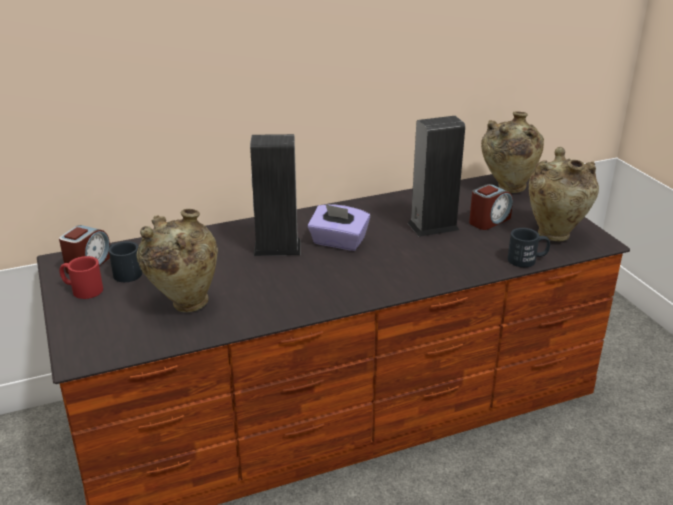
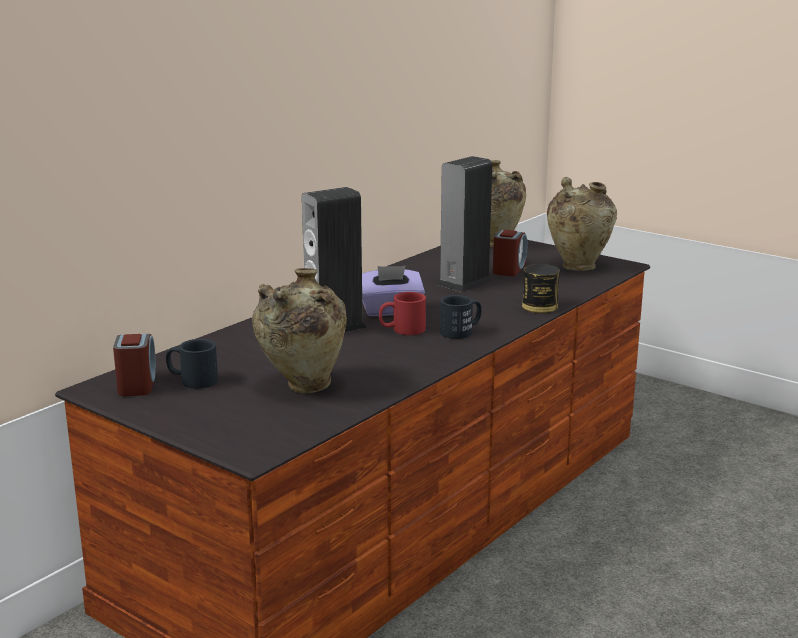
camera: 30 degrees left, 10 degrees down
red mug [59,256,103,299] -> red mug moved to [379,292,426,335]
black mug [508,228,550,267] -> black mug moved to [440,295,482,339]
none -> can [522,264,560,313]

